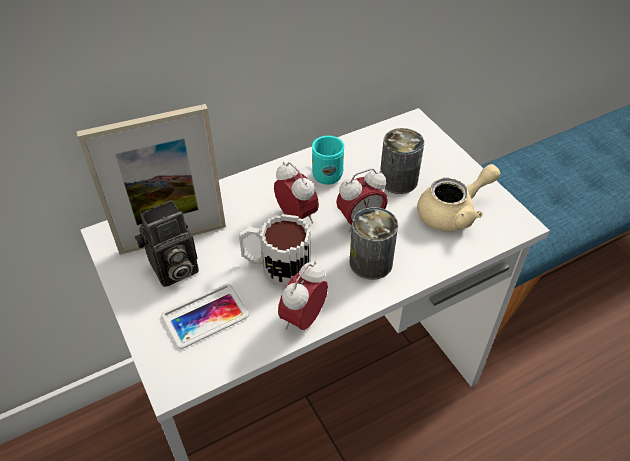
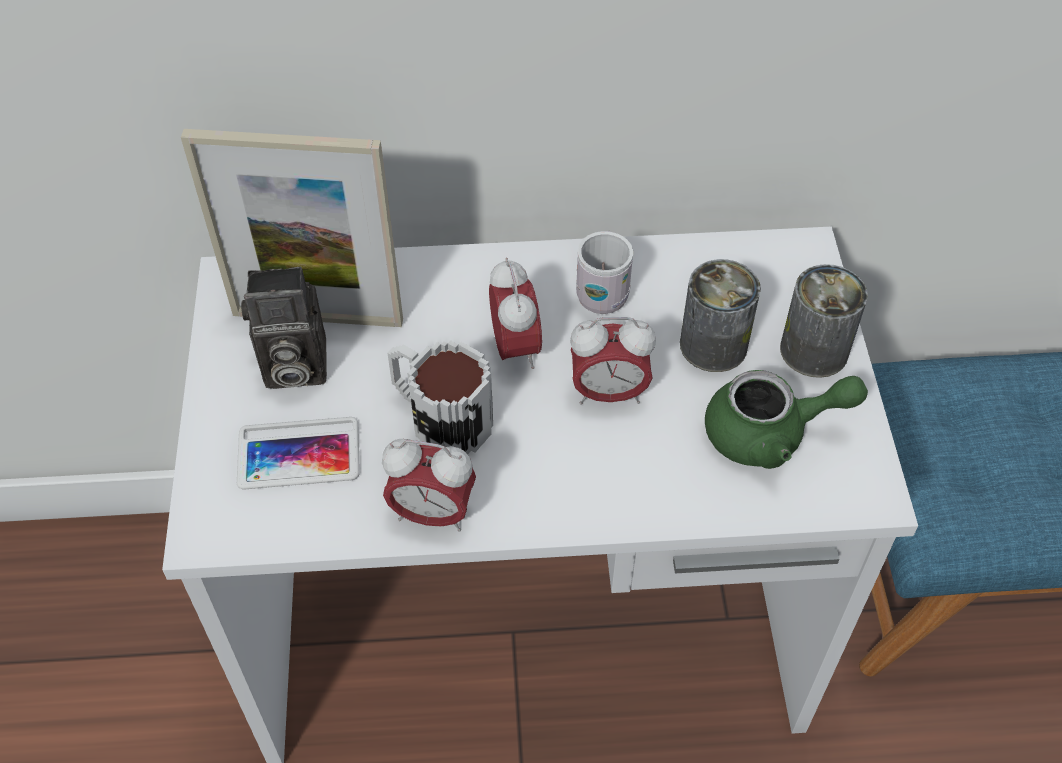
camera: 25 degrees right, 5 degrees up
alarm clock [278,261,328,330] -> alarm clock turned 135 degrees counterclockwise [382,439,476,532]
turquoise mug [312,136,344,185] -> white mug [576,231,633,314]
can [350,207,398,280] -> can moved to [780,264,868,378]
beige teapot [417,164,500,232] -> green teapot [705,370,868,469]

